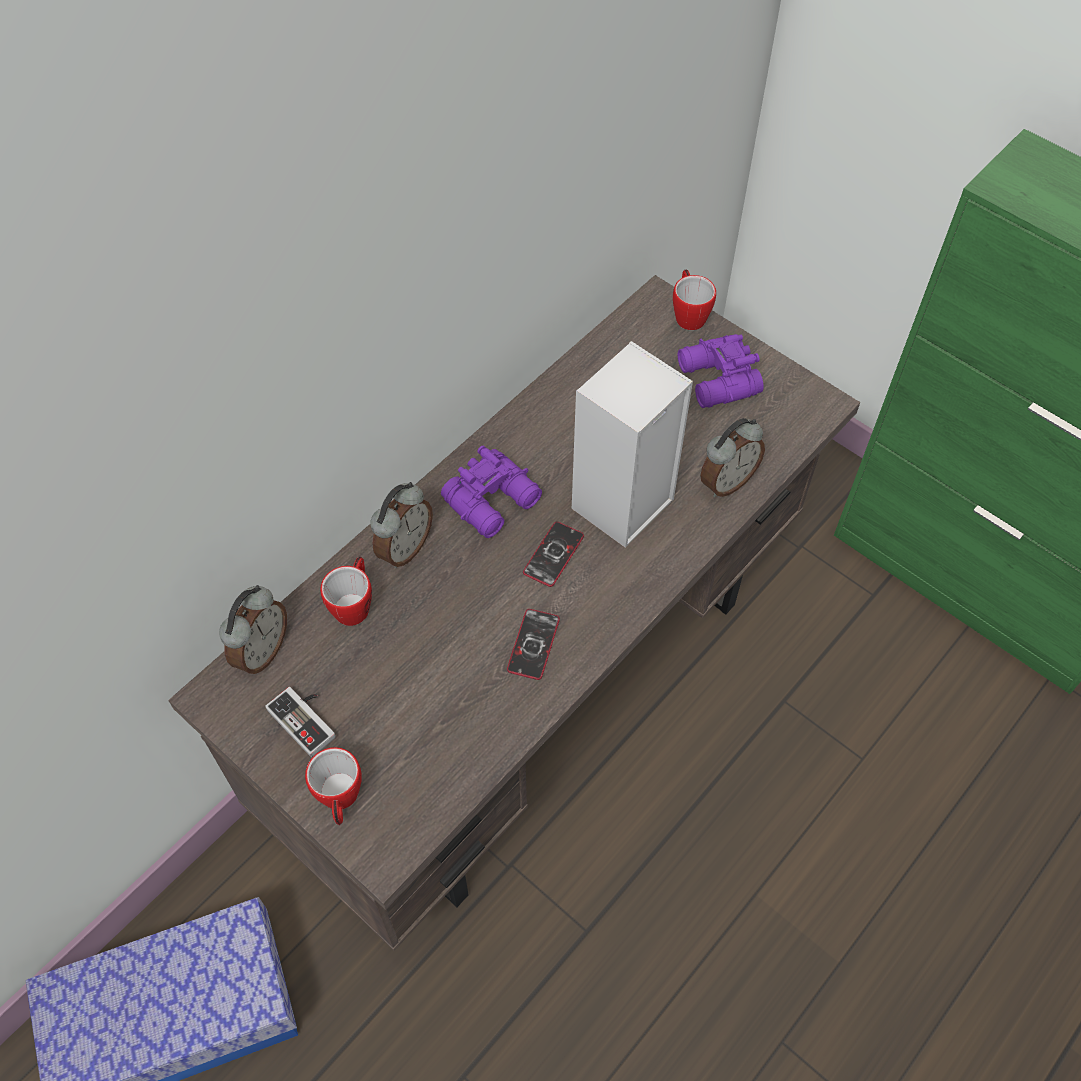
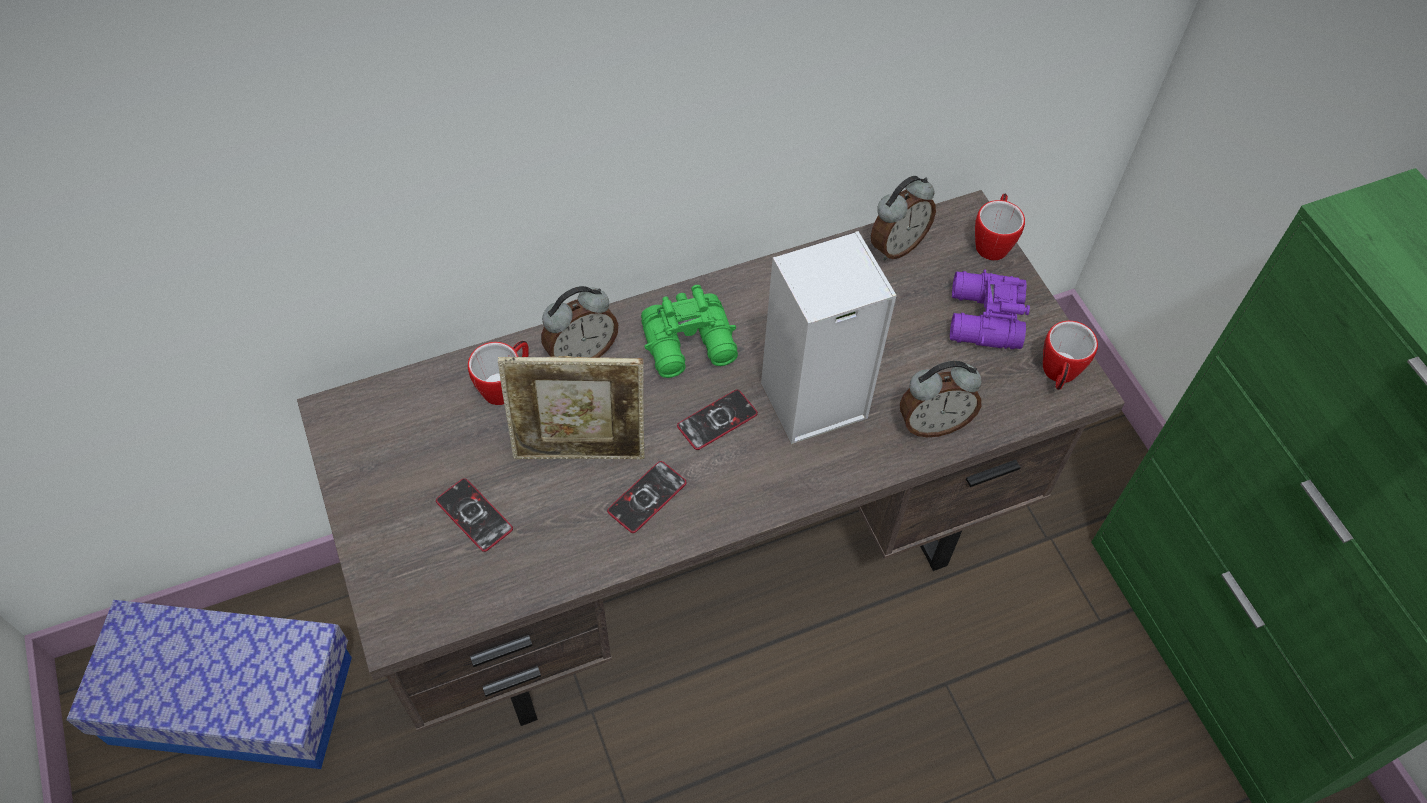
camera: 25 degrees right, 0 degrees up
alarm clock [219,585,287,674] -> alarm clock moved to [871,176,936,260]
game controller [265,687,336,757] -> none
mug [305,747,362,825] -> mug moved to [1043,321,1098,390]
purple binoculars [441,445,542,538] -> green binoculars [641,285,738,378]
none -> phone [436,478,513,552]
none -> picture frame [498,356,645,460]

